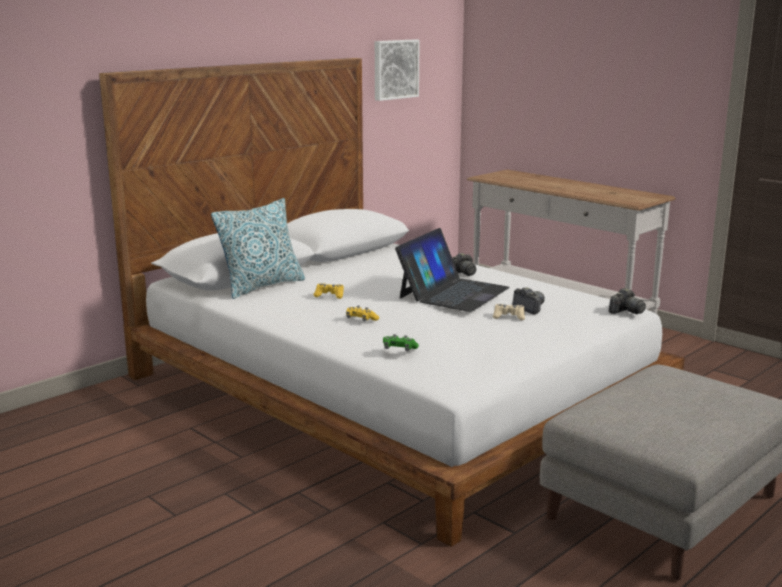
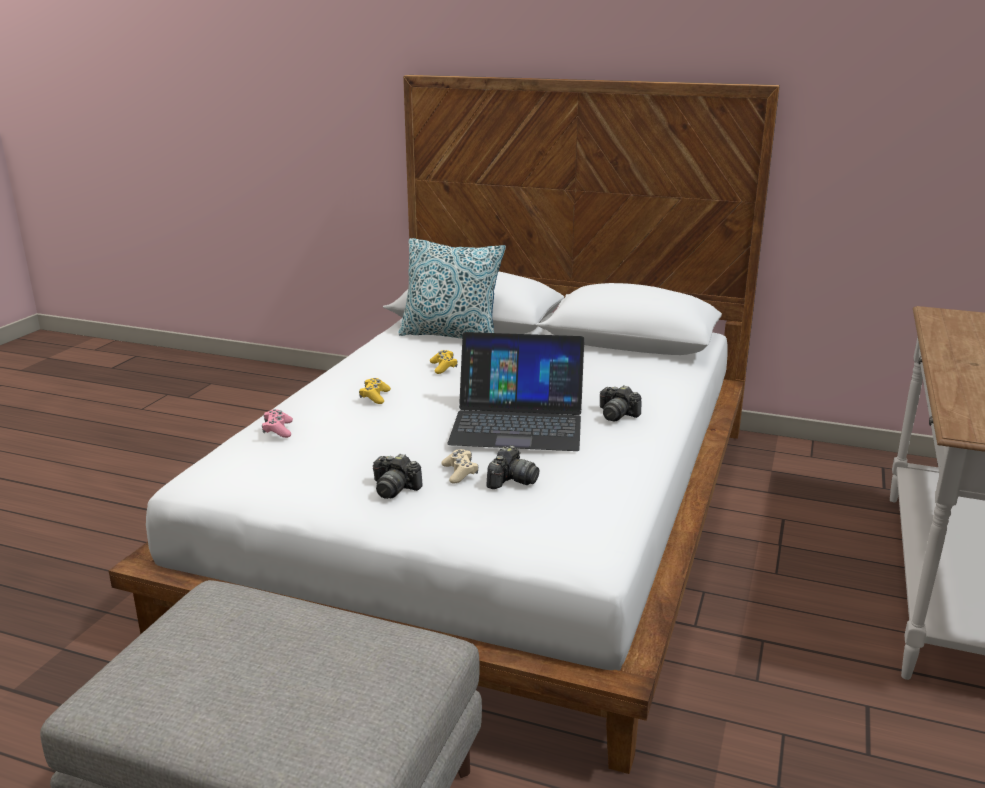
camera: 65 degrees right, 5 degrees up
picture [375,39,420,101] -> none
green game controller [383,334,419,351] -> pink game controller [262,409,293,438]
camera [609,288,646,314] -> camera moved to [373,453,423,499]

